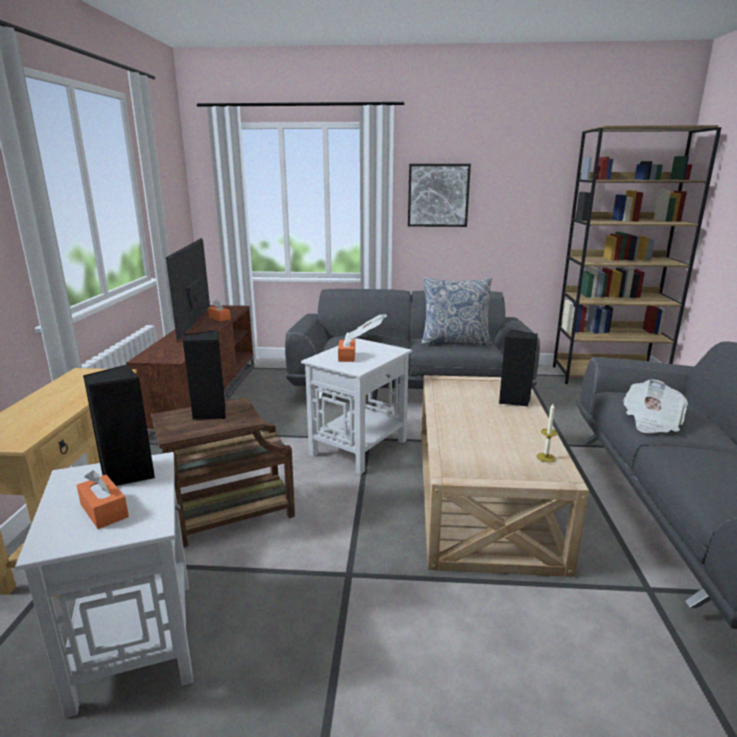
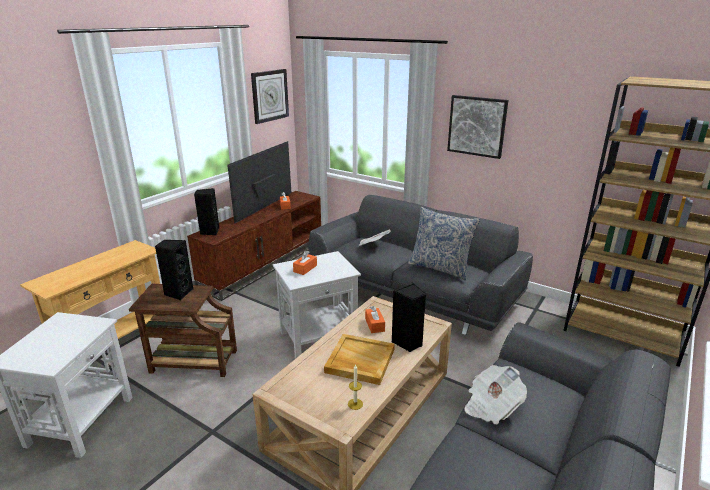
camera: 30 degrees right, 5 degrees up
orange tissue box [77,470,129,529] -> orange tissue box moved to [365,306,385,333]
black speaker [83,364,155,486] -> black speaker moved to [194,188,219,235]
none -> wall clock [251,69,289,124]
none -> beige tray [324,334,395,385]

